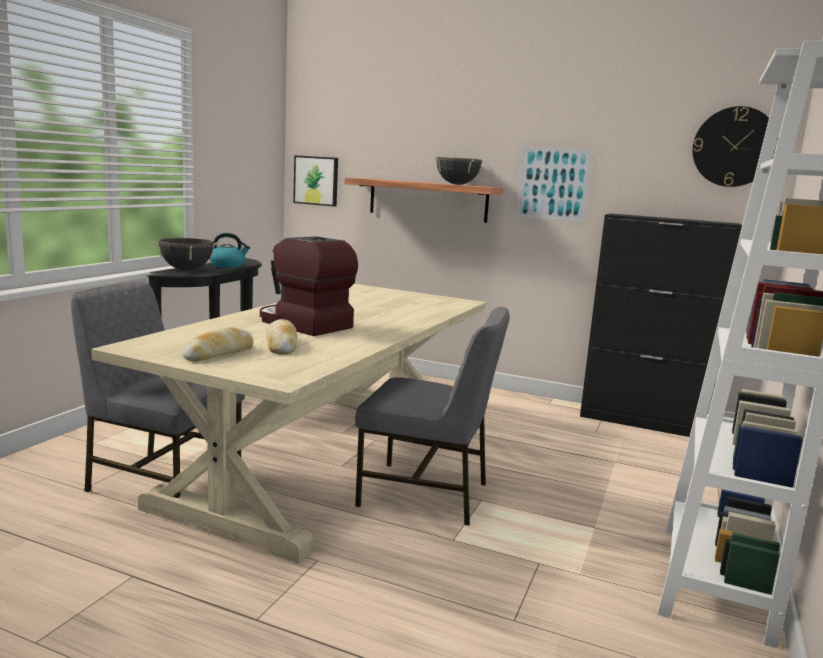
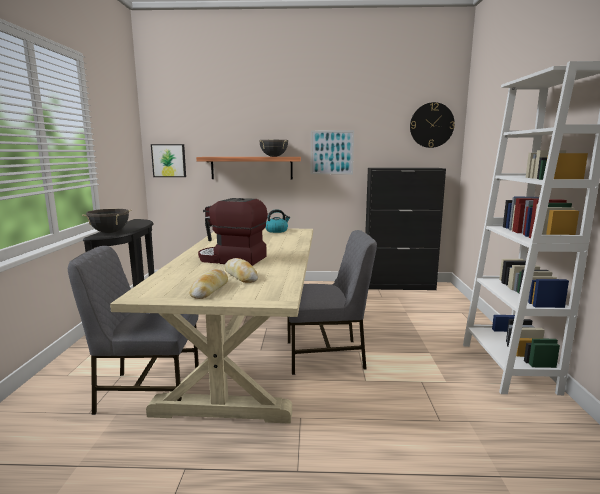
camera: 20 degrees left, 0 degrees up
kettle [210,233,250,267] -> kettle moved to [265,209,290,233]

